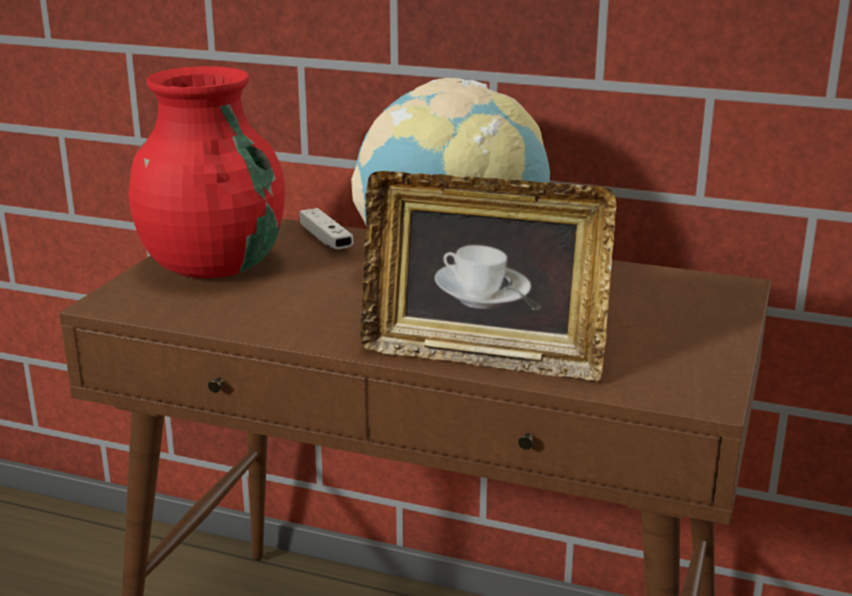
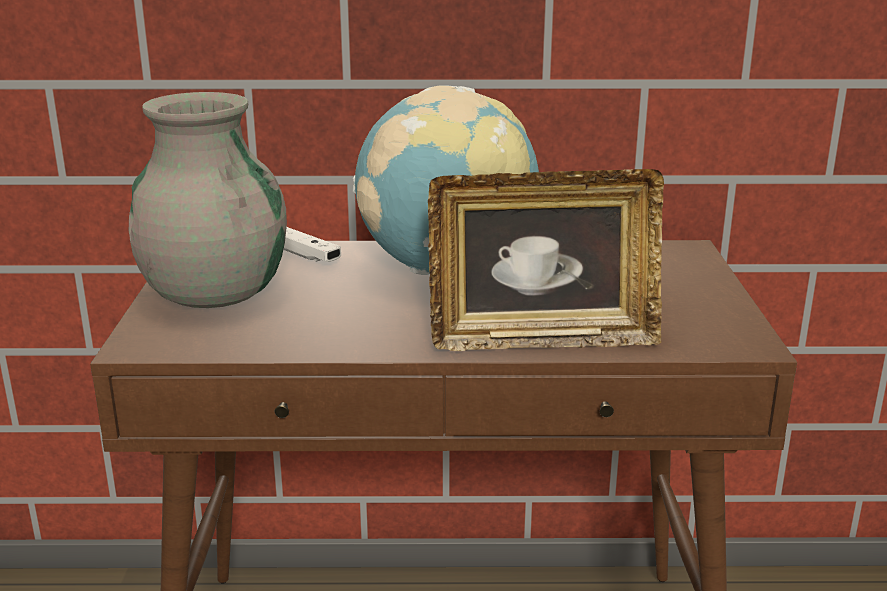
camera: 20 degrees left, 0 degrees up
red vase [129,66,285,278] -> grey vase [129,92,287,308]

